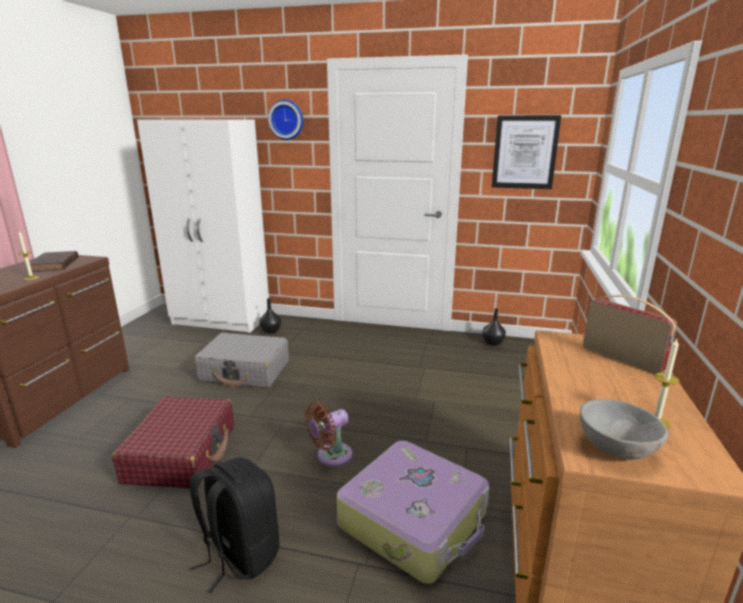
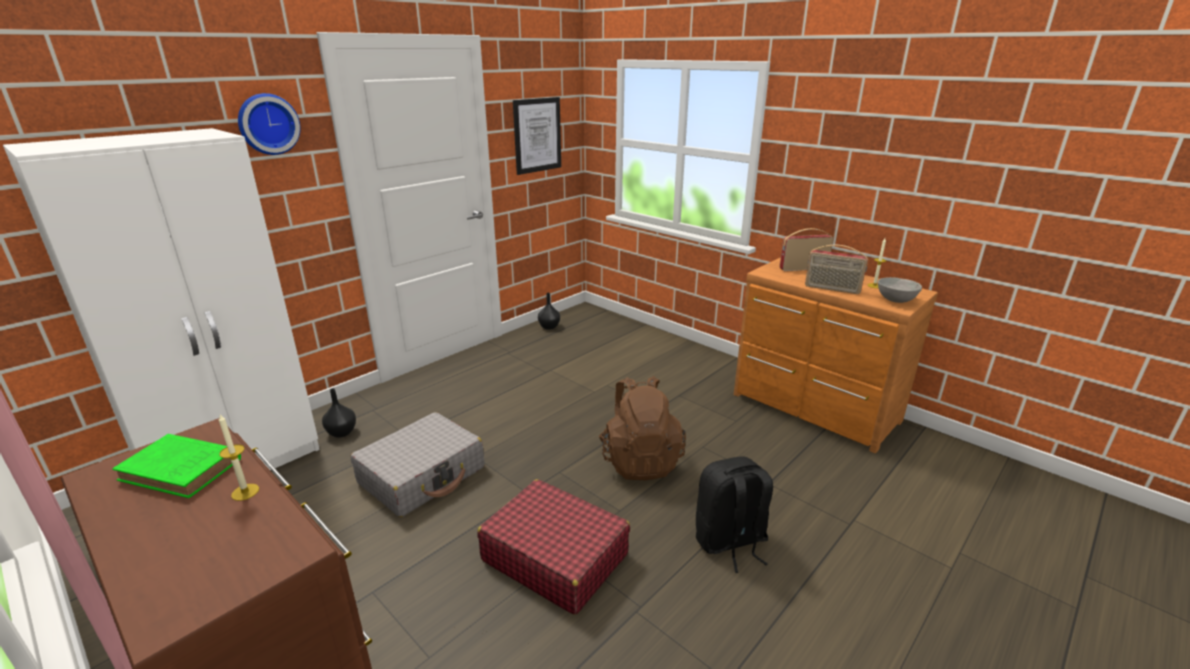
camera: 60 degrees left, 5 degrees up
brown book [27,251,79,272] -> green book [112,434,241,498]
brown fan [305,402,353,467] -> brown backpack [599,376,686,480]
suitcase [337,441,489,584] -> none
none -> radio [805,245,868,294]

